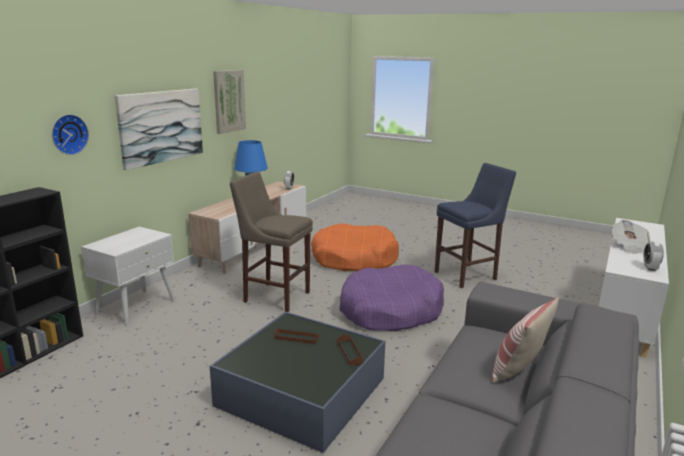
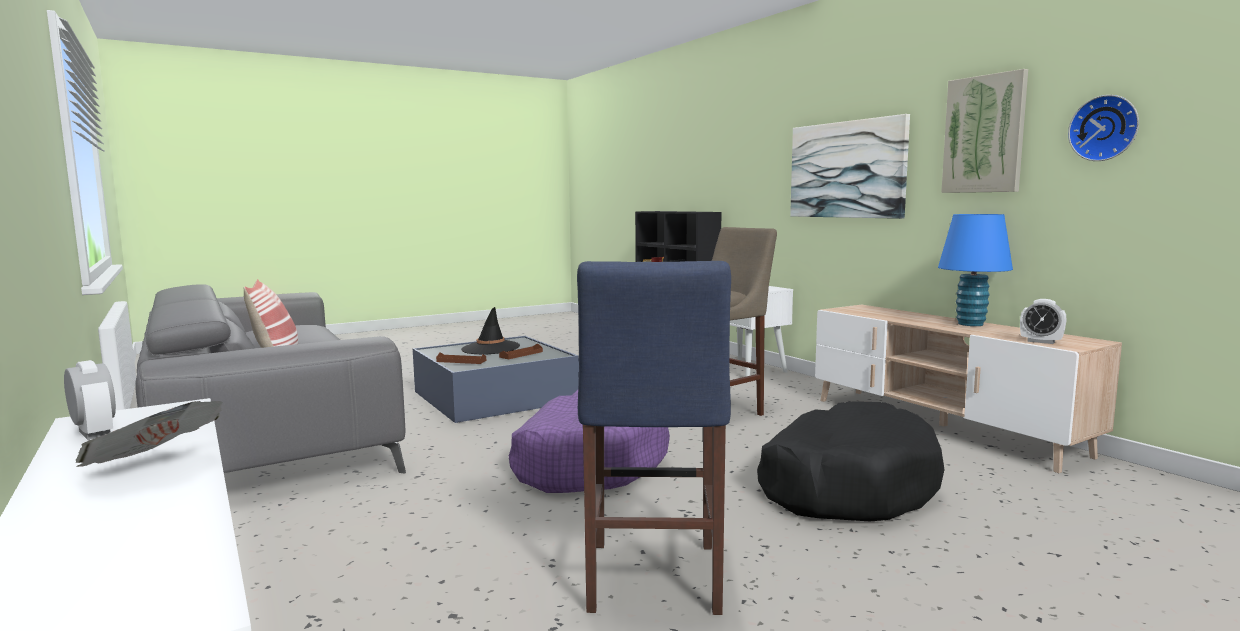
camera: 120 degrees right, 10 degrees down
wall clock [52,114,89,155] -> wall clock moved to [1068,95,1139,161]
orange dog bed [311,224,399,271] -> black dog bed [757,401,945,521]
none -> black hat [461,307,520,355]

